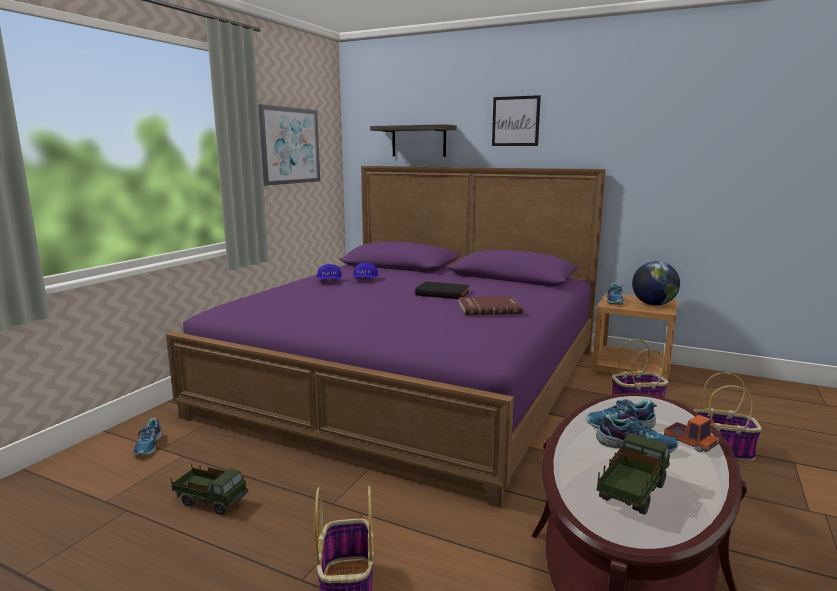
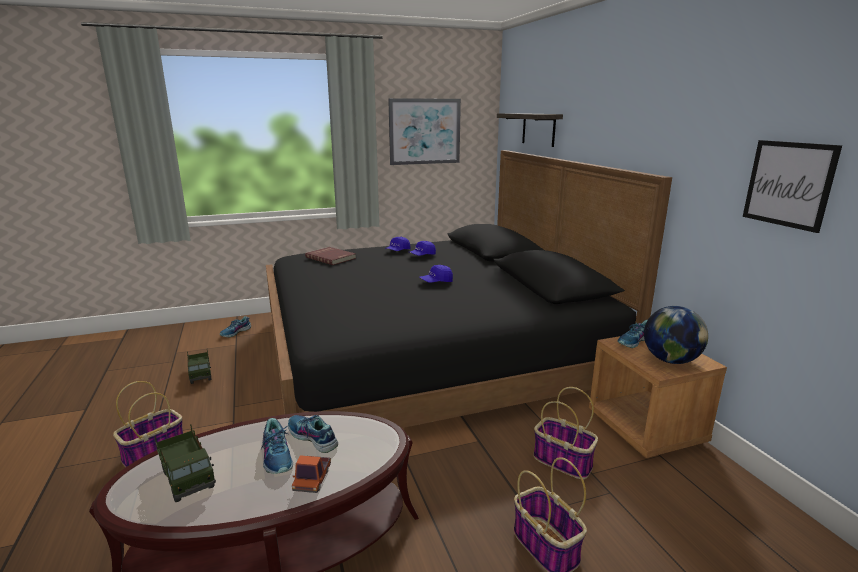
camera: 45 degrees right, 5 degrees up
purple bed [166,166,606,508] -> black bed [266,150,672,428]
black book [415,281,469,299] -> blue cap [420,265,453,283]
red book [458,296,523,315] -> red book moved to [305,247,356,265]
picture [492,95,541,146] -> picture moved to [743,140,842,233]
toy truck [597,433,670,514] -> toy truck turned 60 degrees clockwise [154,424,216,502]

